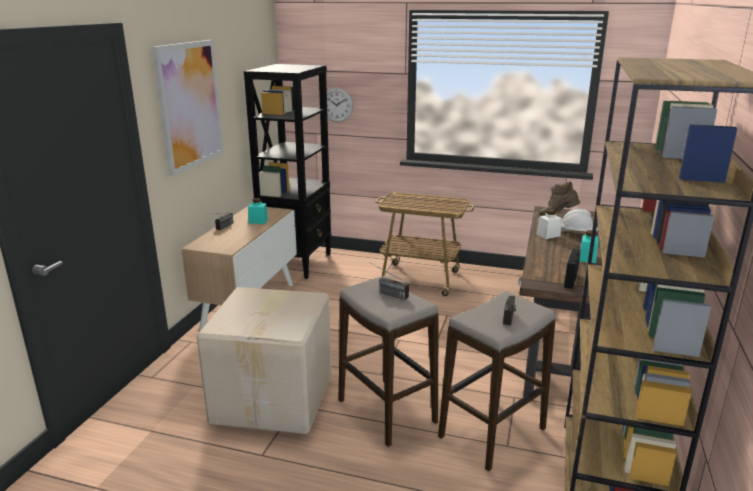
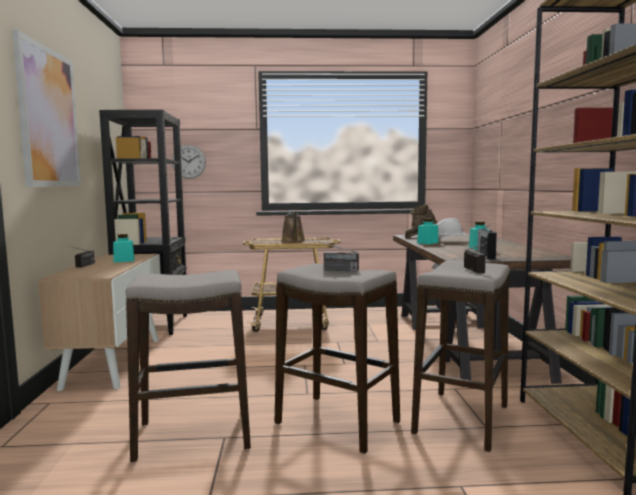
camera: 20 degrees left, 15 degrees down
cardboard box [196,287,332,434] -> stool [126,270,251,462]
white jar [537,209,562,239] -> turquoise jar [417,218,439,244]
none -> brown watering can [281,211,305,242]

